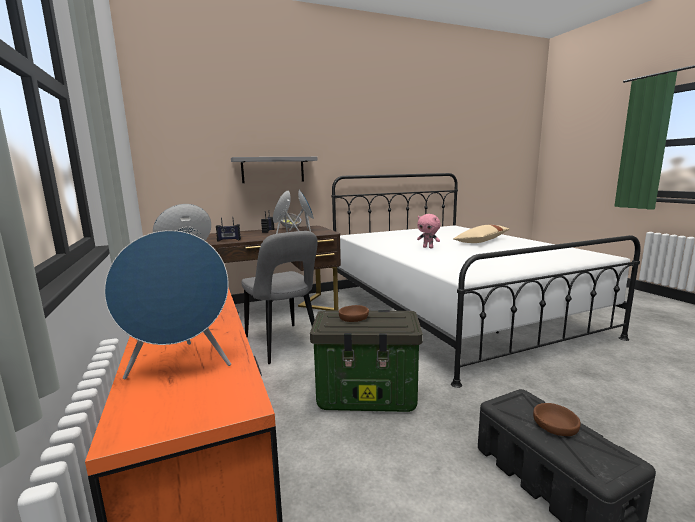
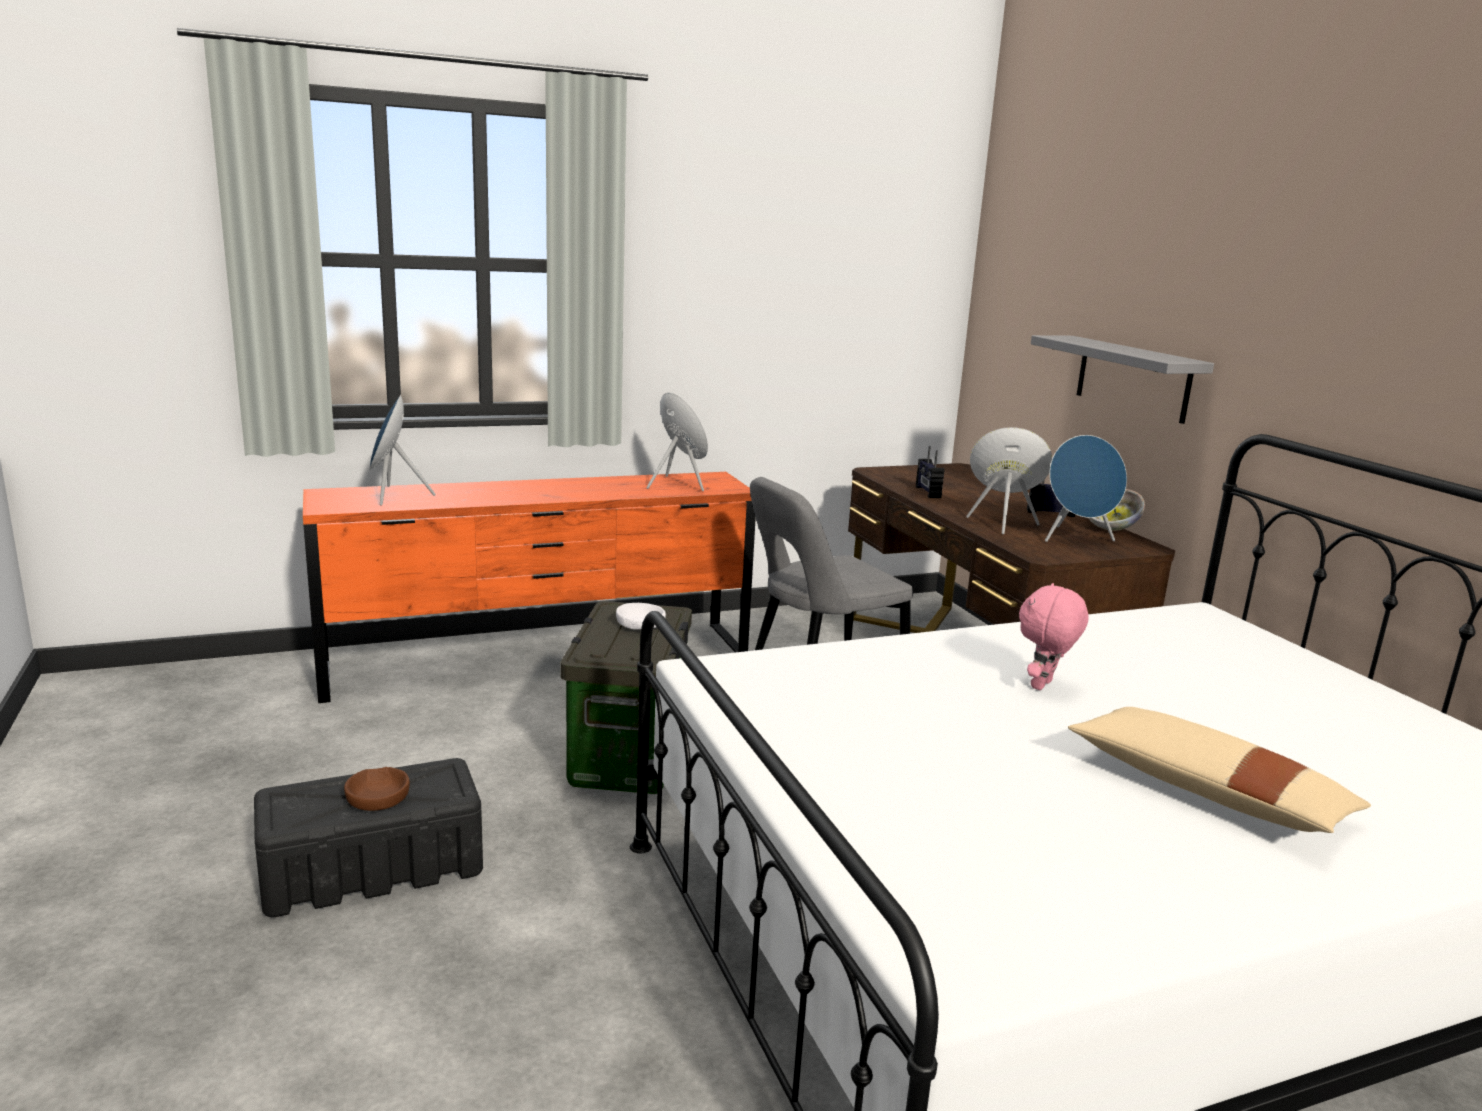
camera: 90 degrees right, 5 degrees up
brown bowl [339,305,369,322] -> white bowl [616,603,666,630]

